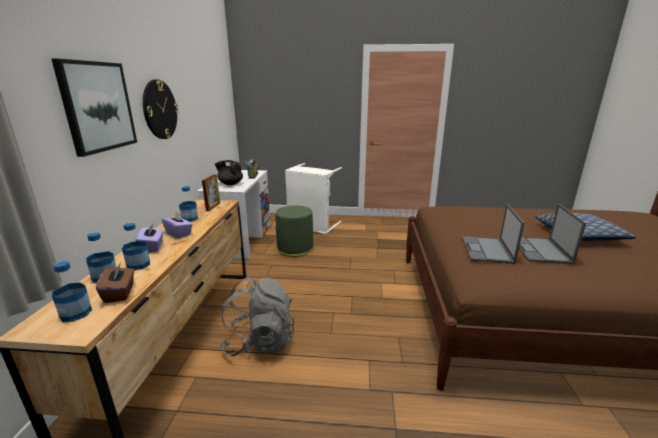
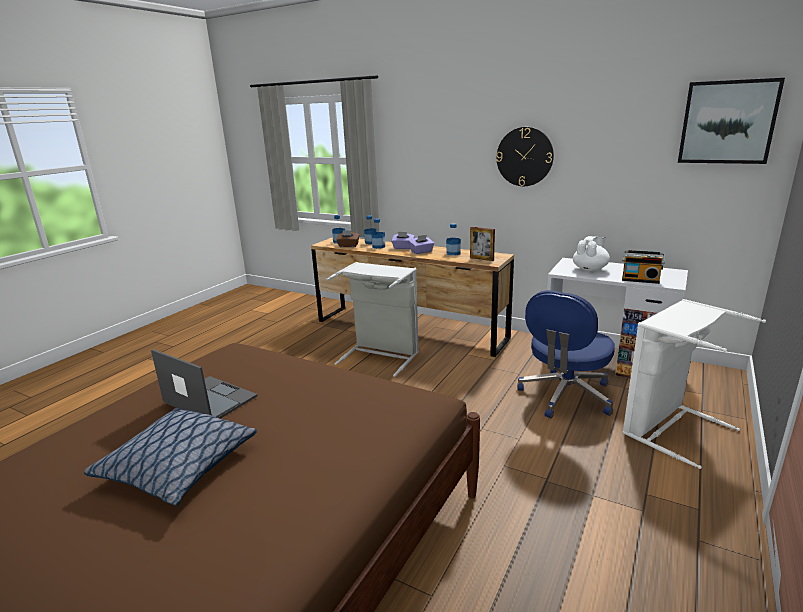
camera: 115 degrees right, 0 degrees up
picture [51,59,137,157] -> picture moved to [678,78,785,164]
black teapot [215,160,243,185] -> white teapot [573,236,610,271]
grey backpack [220,277,294,356] -> grey laundry basket [326,262,419,377]
green ottoman [275,206,313,257] -> blue office chair [517,290,615,418]
laptop [462,204,524,264] -> none

